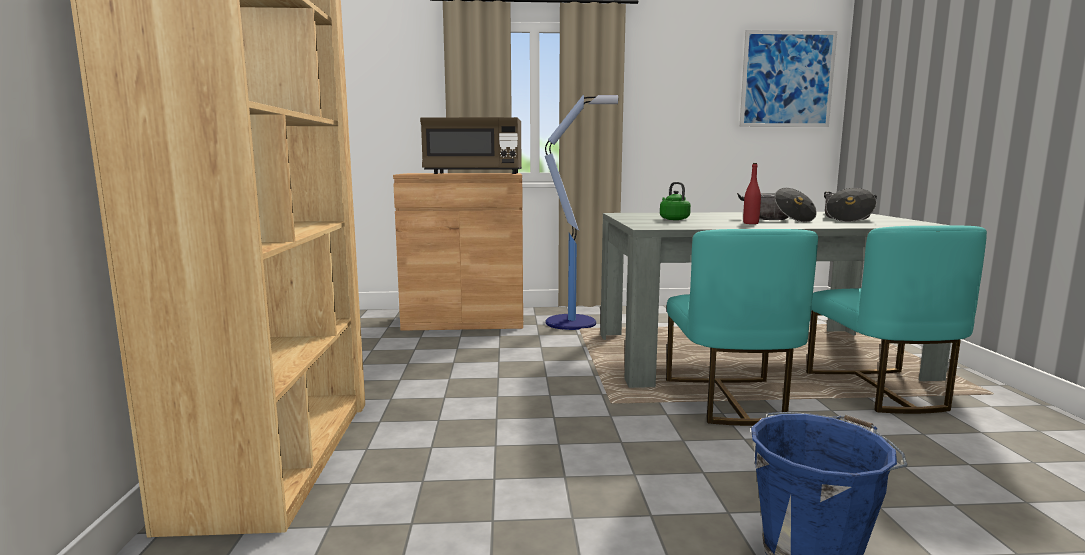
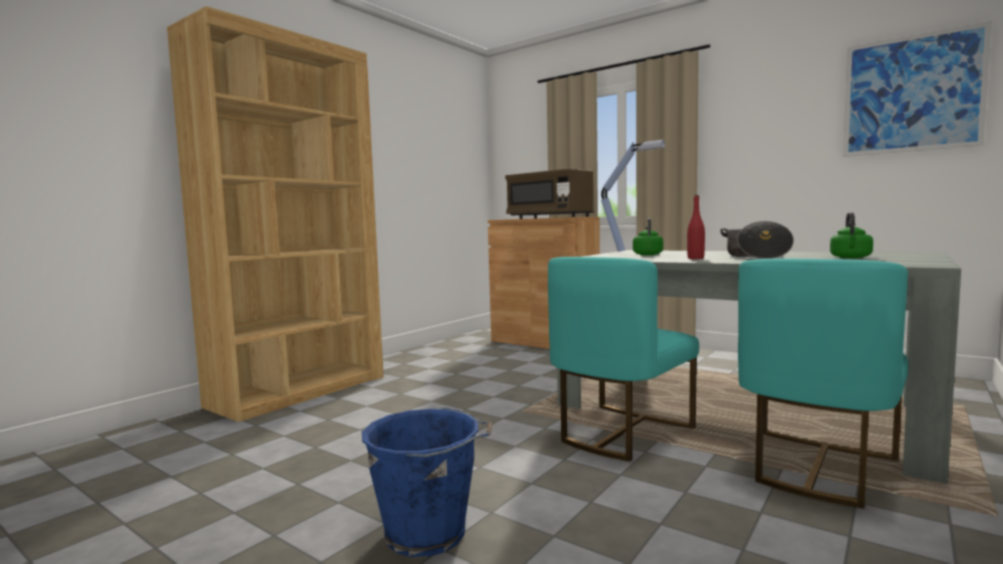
camera: 40 degrees right, 5 degrees down
cooking pot [824,188,877,222] -> green kettle [830,212,873,258]

